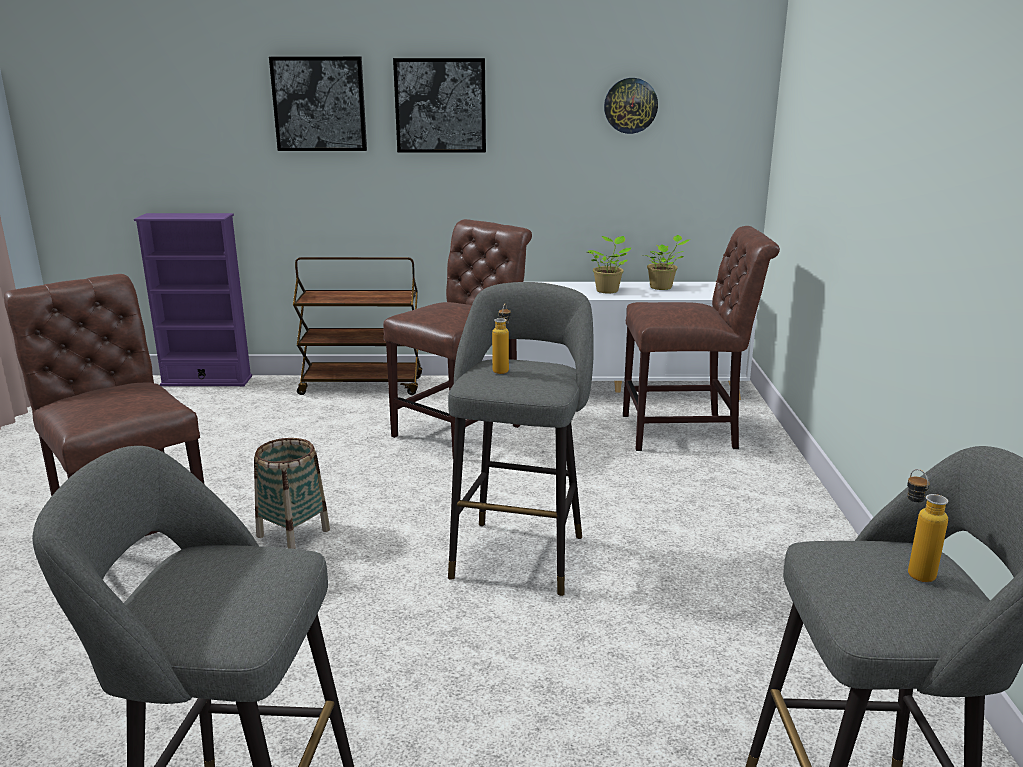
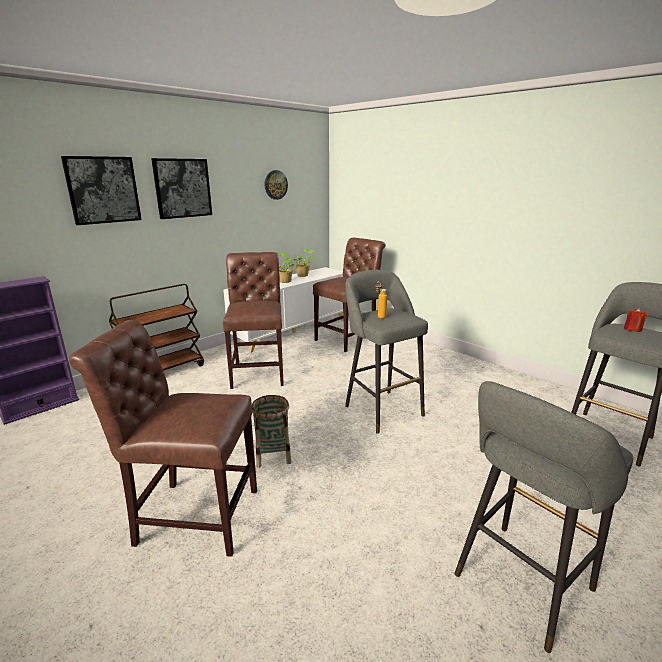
camera: 45 degrees left, 0 degrees up
bottle [907,469,948,582] -> red candle [624,308,647,332]

